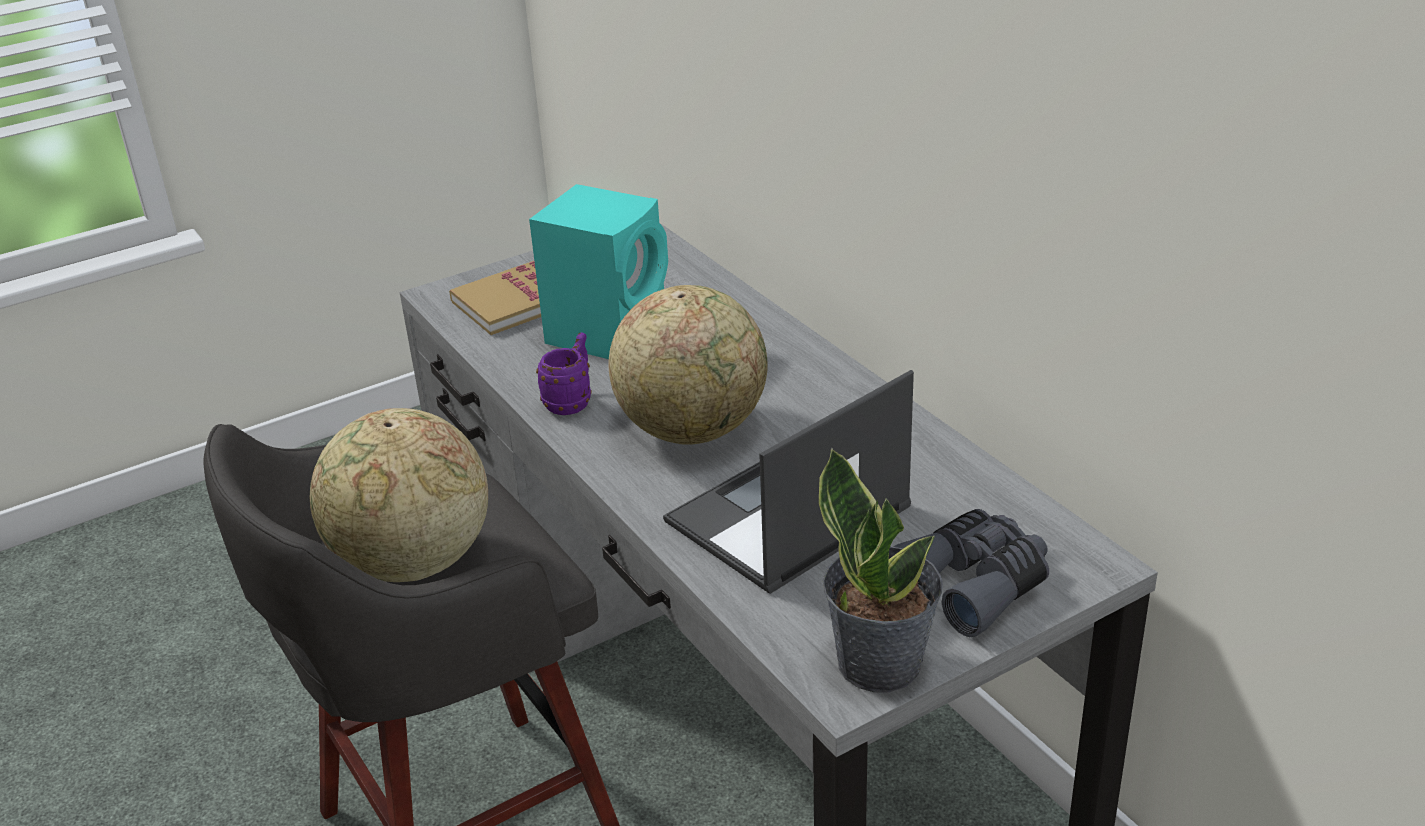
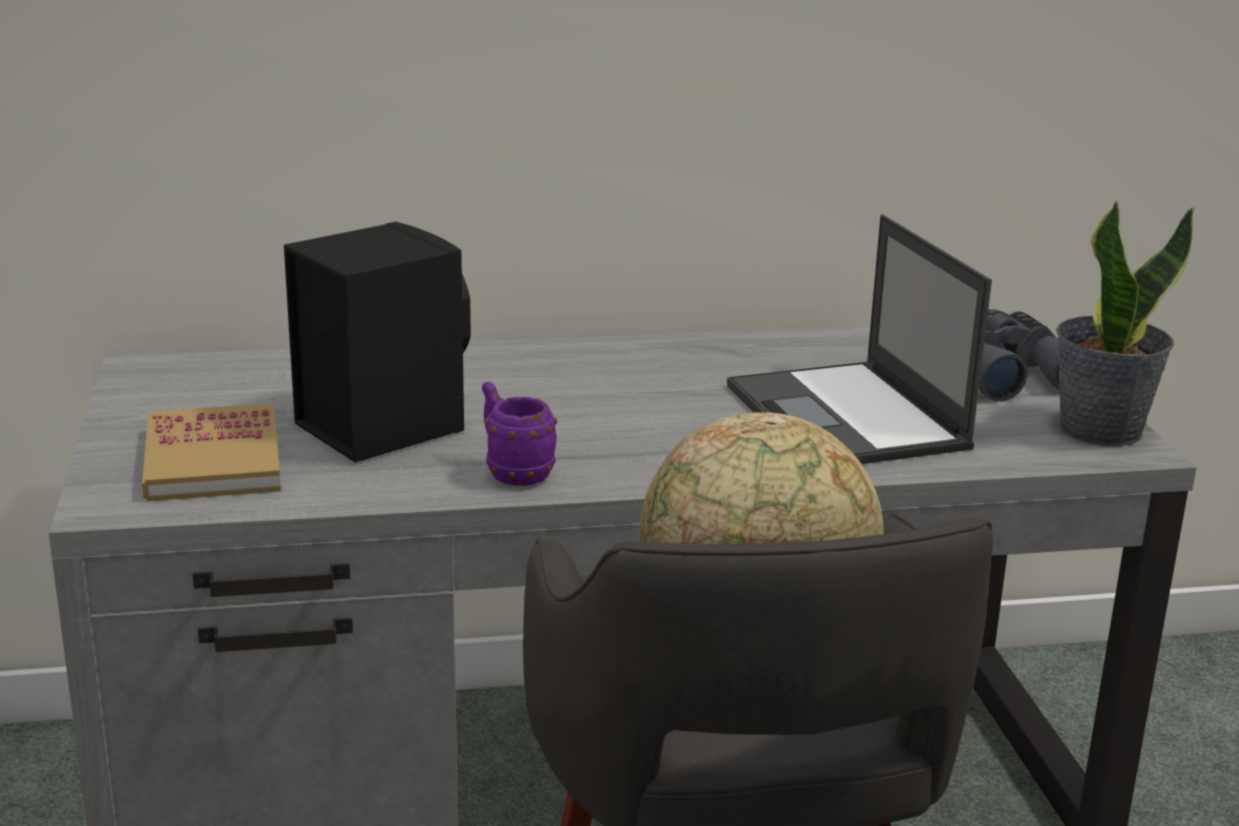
camera: 70 degrees left, 10 degrees down
turquoise speaker [529,184,668,359] -> black speaker [284,222,471,462]
globe [609,285,768,445] -> none

